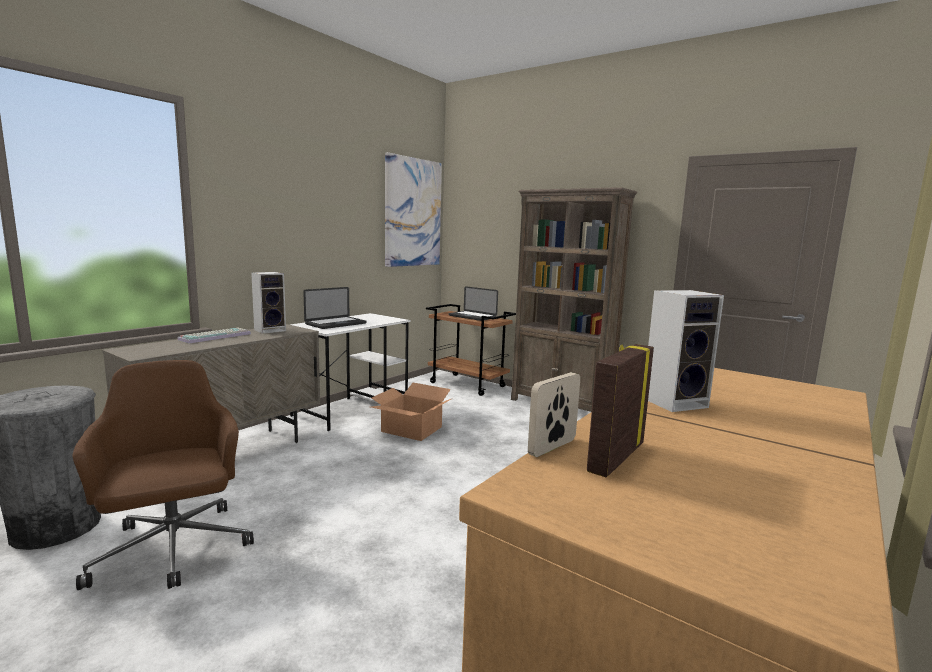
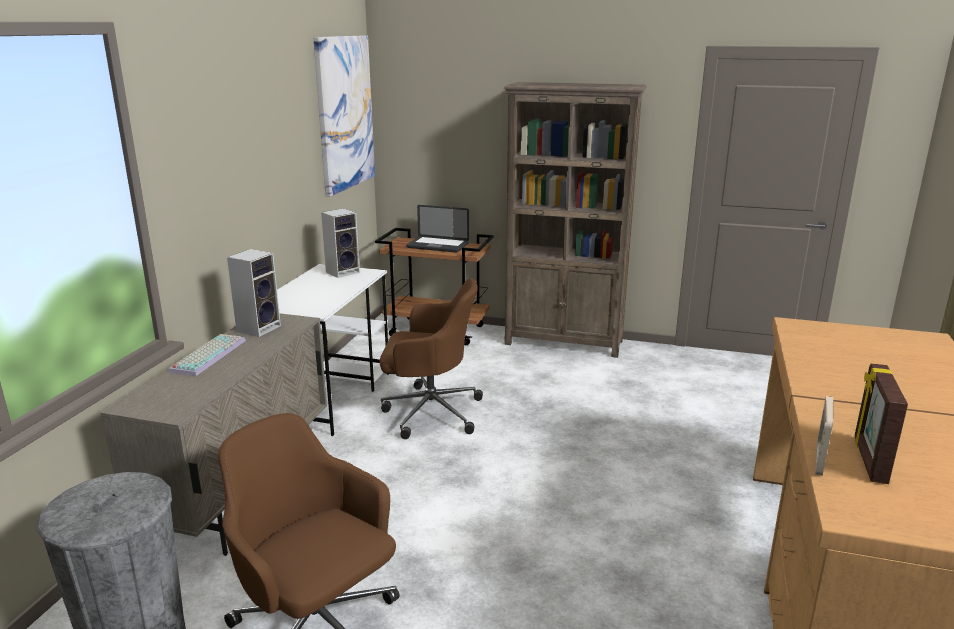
camera: 20 degrees left, 10 degrees up
laptop [303,287,367,329] -> none
cardboard box [371,383,453,441] -> brown office chair [379,278,483,439]
speaker [648,290,724,412] -> speaker moved to [321,208,360,278]

